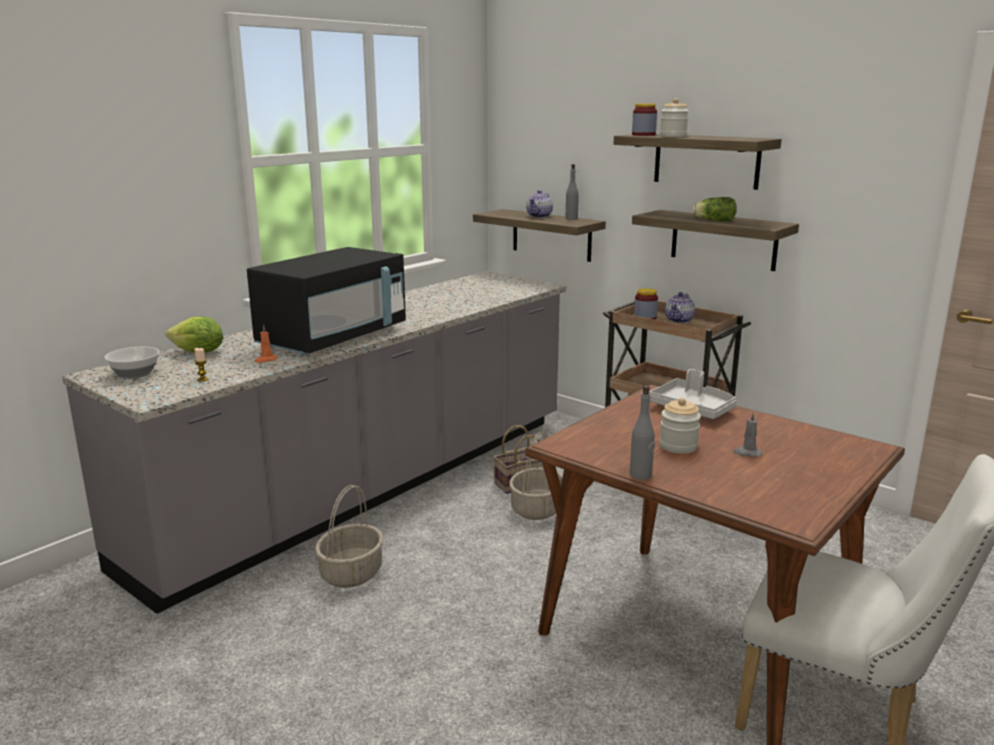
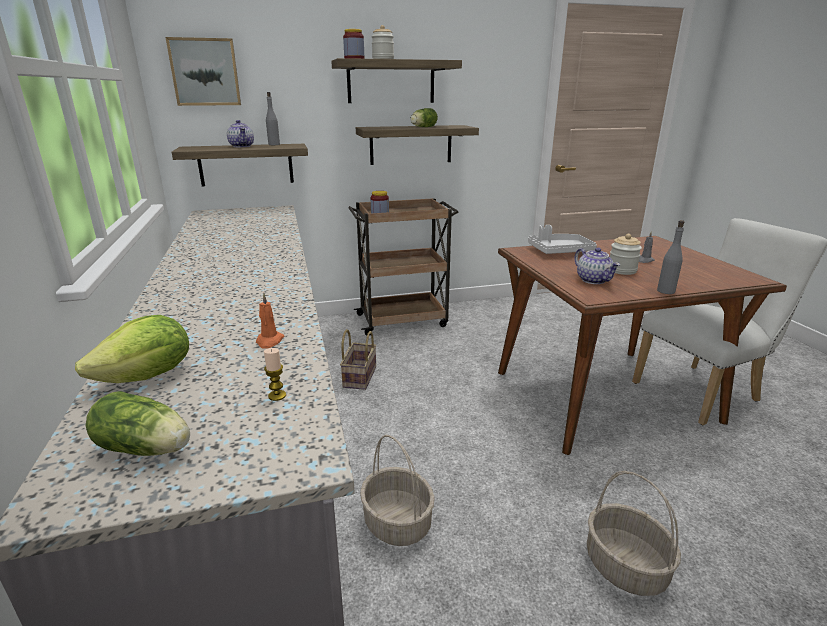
camera: 55 degrees left, 5 degrees up
bowl [105,347,160,379] -> lettuce [85,391,190,456]
black microwave [247,247,406,355] -> none
basket [509,431,563,520] -> basket moved to [587,471,681,596]
teapot [665,292,695,323] -> teapot moved to [574,248,620,284]
none -> picture [166,37,241,106]

